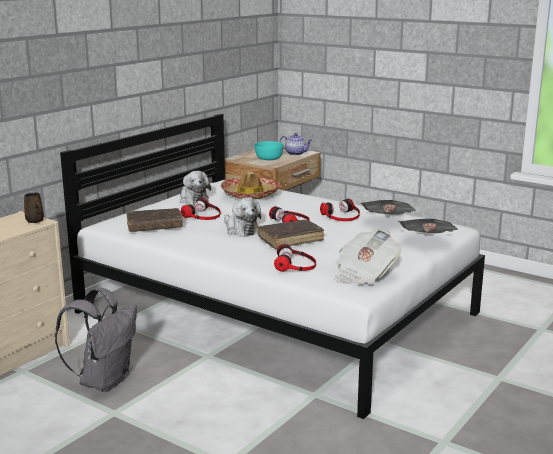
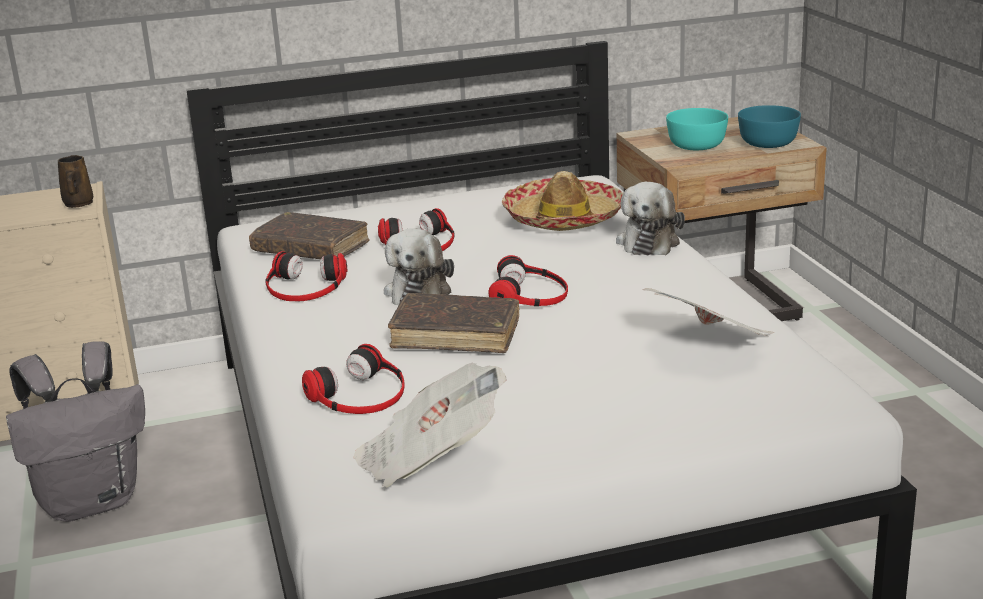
camera: 40 degrees right, 5 degrees up
plush toy [180,171,211,205] -> plush toy moved to [616,182,685,255]
teapot [279,133,312,155] -> turquoise bowl [738,105,801,148]
headphones [320,199,360,221] -> headphones moved to [265,251,348,302]
newspaper [398,219,457,233] -> none

